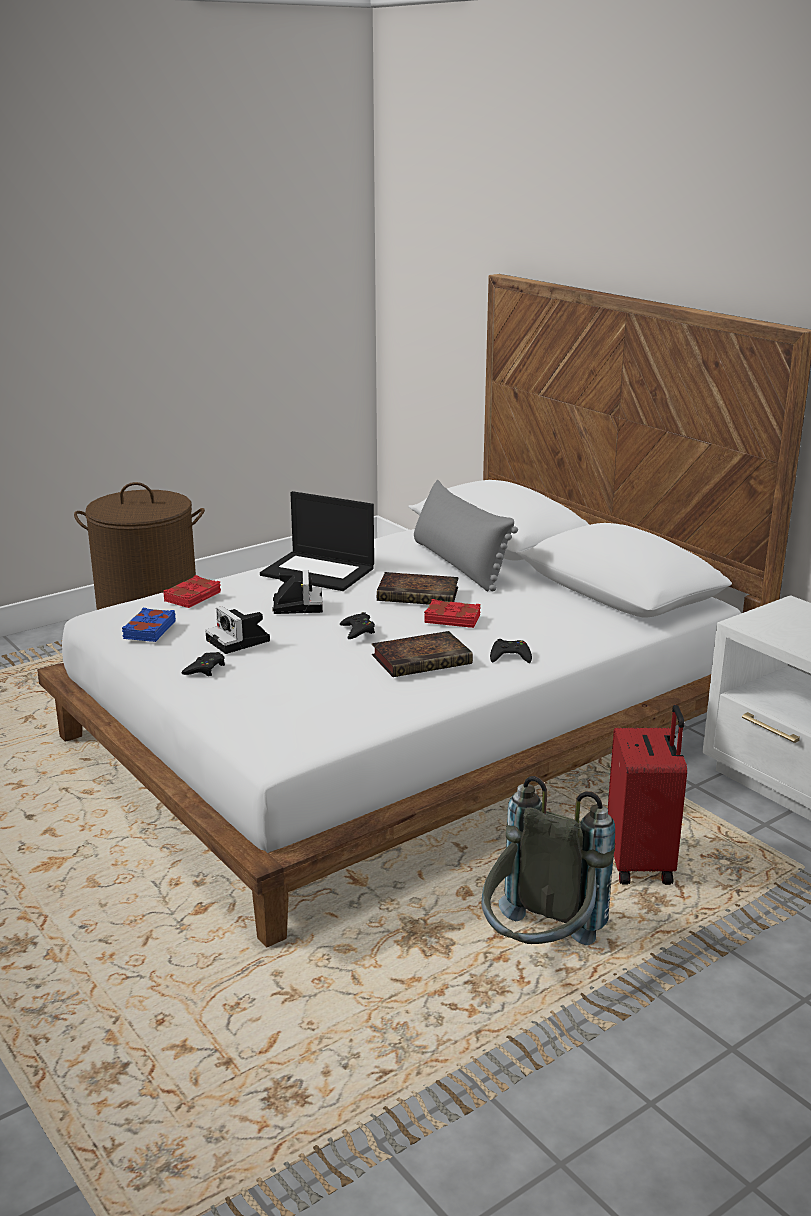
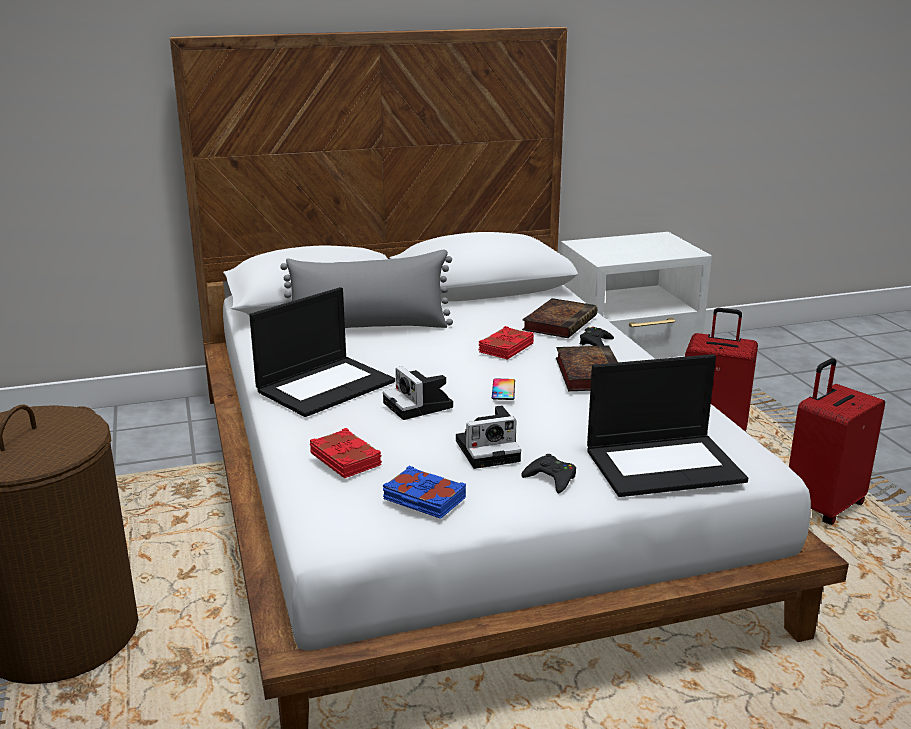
camera: 70 degrees left, 0 degrees up
camera [273,570,323,614] -> camera turned 135 degrees counterclockwise [383,366,453,420]
black game controller [340,612,375,639] -> phone [492,378,515,400]
book [377,572,459,605] -> book moved to [522,298,597,338]
grey backpack [481,776,615,945] -> red suitcase [789,358,885,525]
none -> laptop [587,354,748,497]

